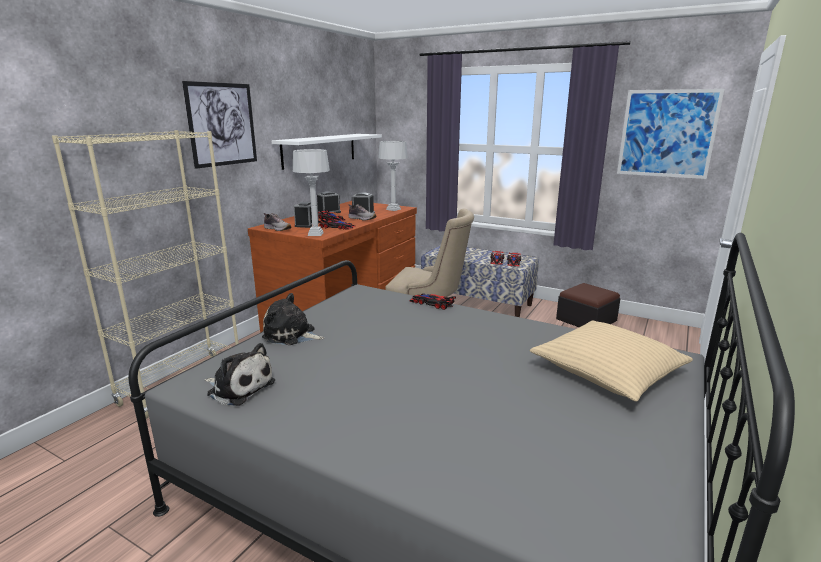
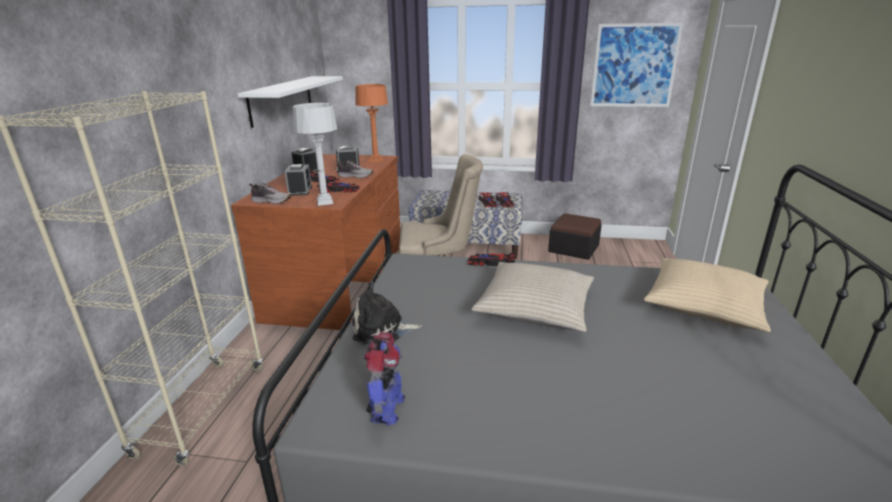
camera: 20 degrees left, 5 degrees up
picture [182,81,257,169] -> none
plush toy [205,343,275,406] -> toy robot [364,332,405,426]
grey table lamp [378,141,408,211] -> orange table lamp [356,84,388,163]
none -> beige pillow [471,262,594,332]

